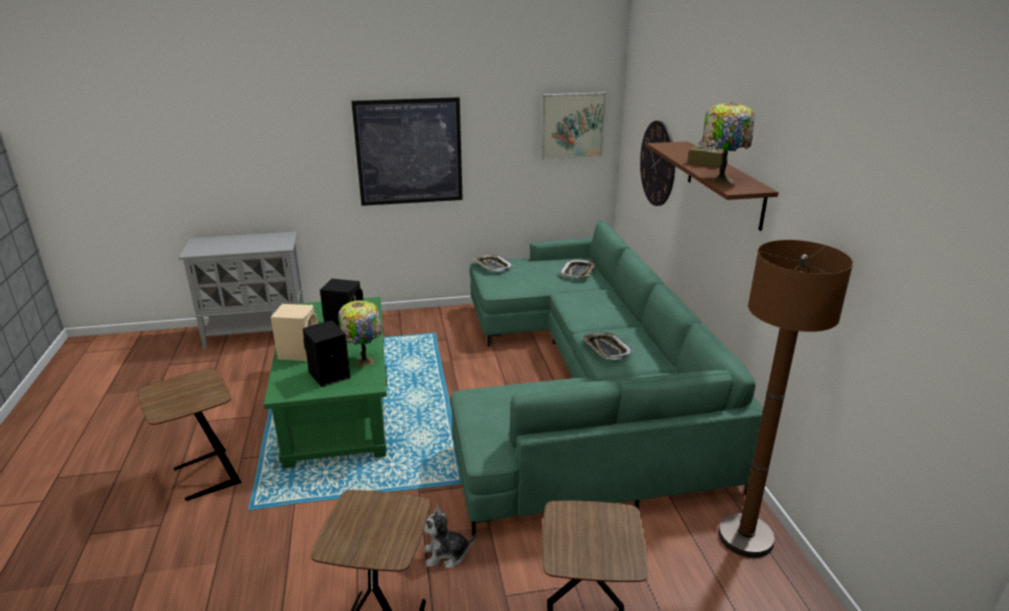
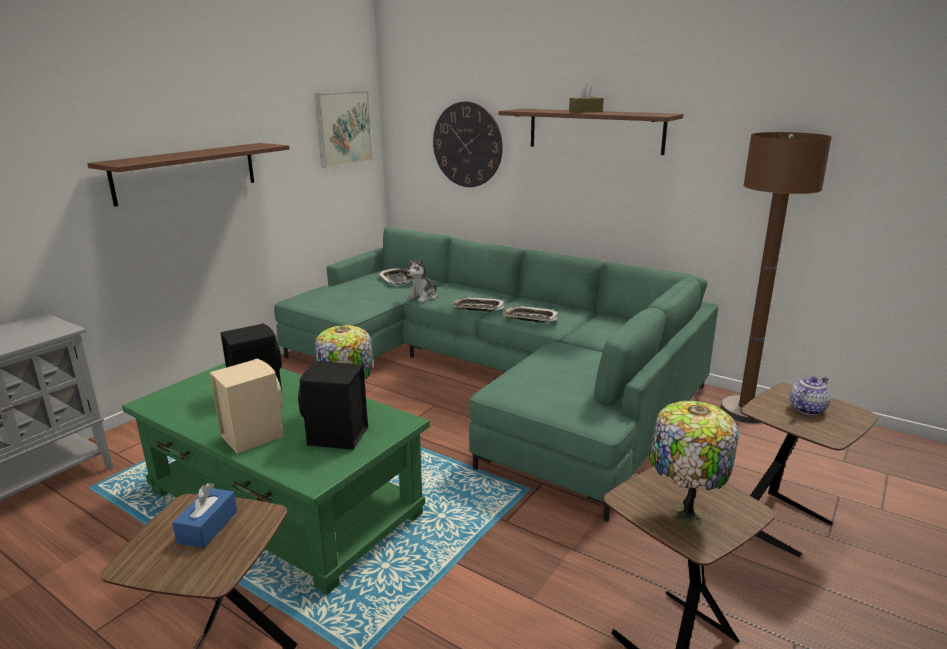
camera: 45 degrees left, 5 degrees down
picture [351,97,463,206] -> brown shelf [87,143,289,207]
plush toy [424,504,476,569] -> plush toy moved to [407,257,437,303]
tray [473,255,513,272] -> tray moved to [452,297,505,312]
table lamp [702,102,755,183] -> table lamp moved to [649,401,739,529]
none -> blue tissue box [172,483,237,548]
none -> teapot [790,377,831,415]

